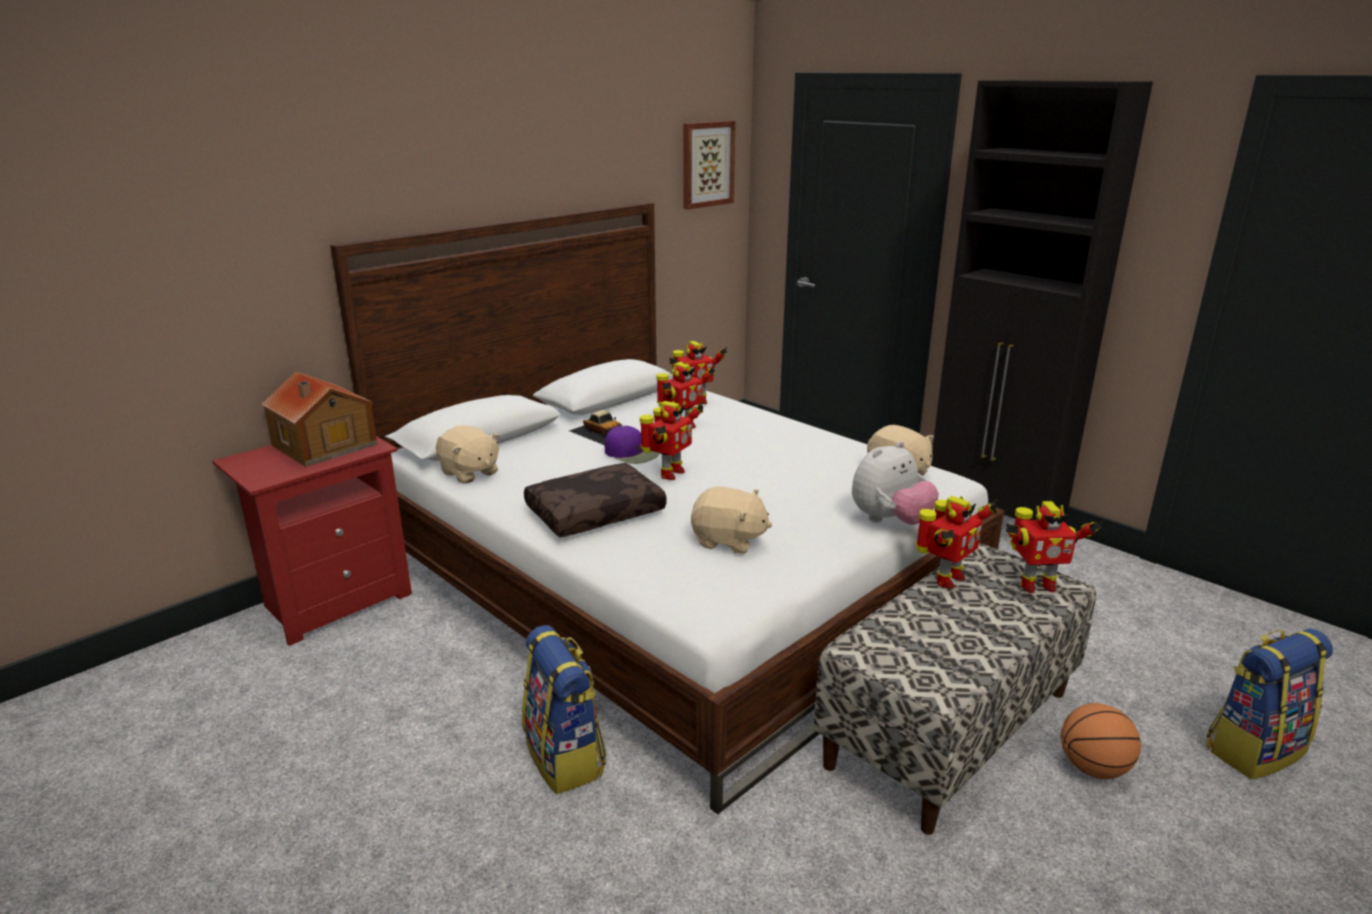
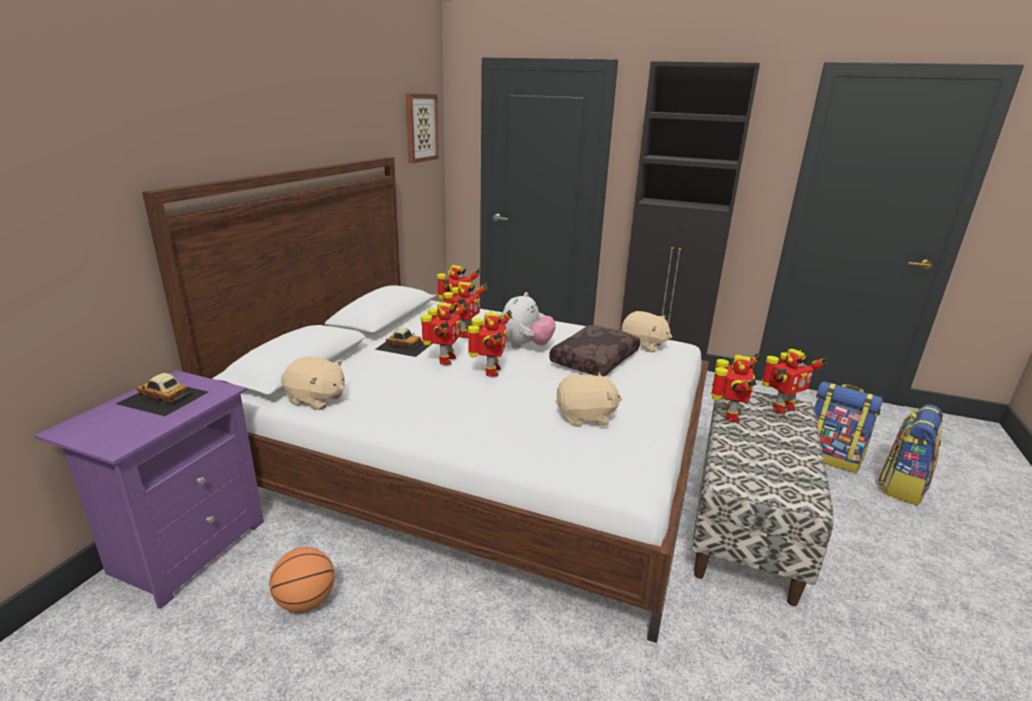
camera: 25 degrees left, 0 degrees up
red nightstand [212,436,412,646] -> purple nightstand [34,370,264,609]
toy house [261,372,377,467] -> toy car [116,373,208,416]
backpack [522,625,606,794] -> backpack moved to [814,382,883,473]
brown pillow [524,463,666,537] -> brown pillow moved to [549,325,640,377]
purple cap [604,426,659,464] -> toy robot [421,301,468,365]
plush toy [852,441,939,525] -> plush toy moved to [502,292,556,348]
basketball [1061,703,1141,779] -> basketball moved to [269,547,335,612]

